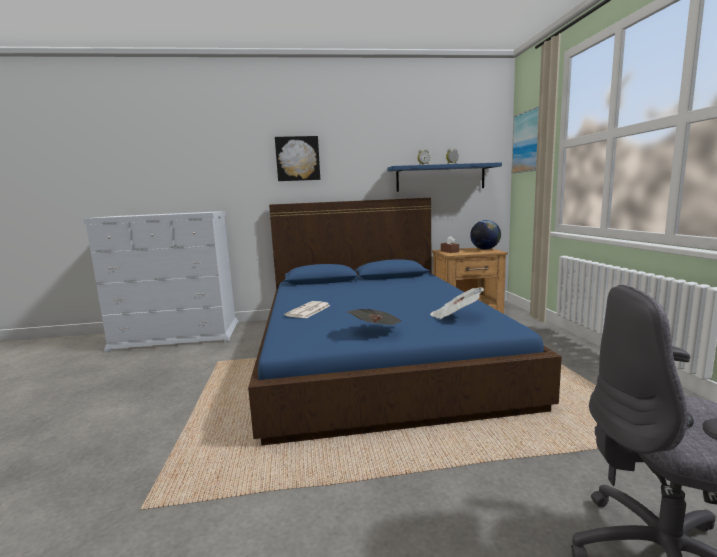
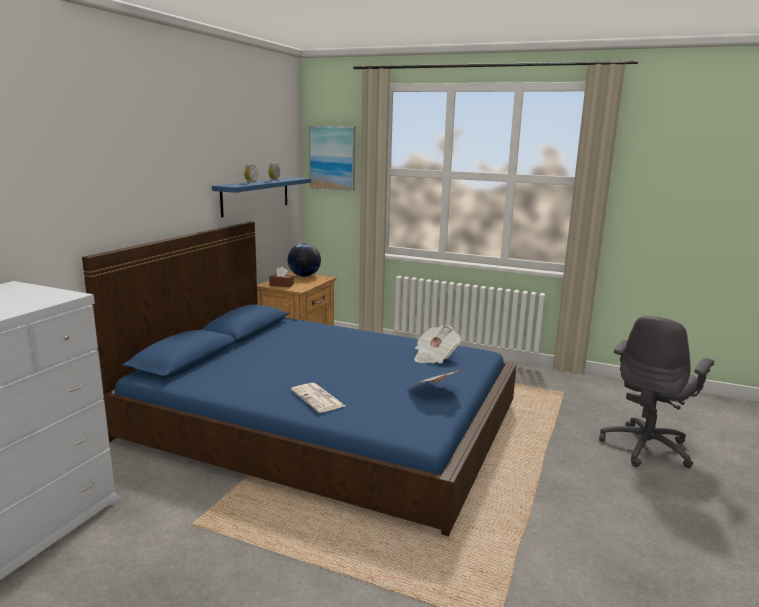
camera: 60 degrees left, 5 degrees up
picture [275,136,320,181] -> none

